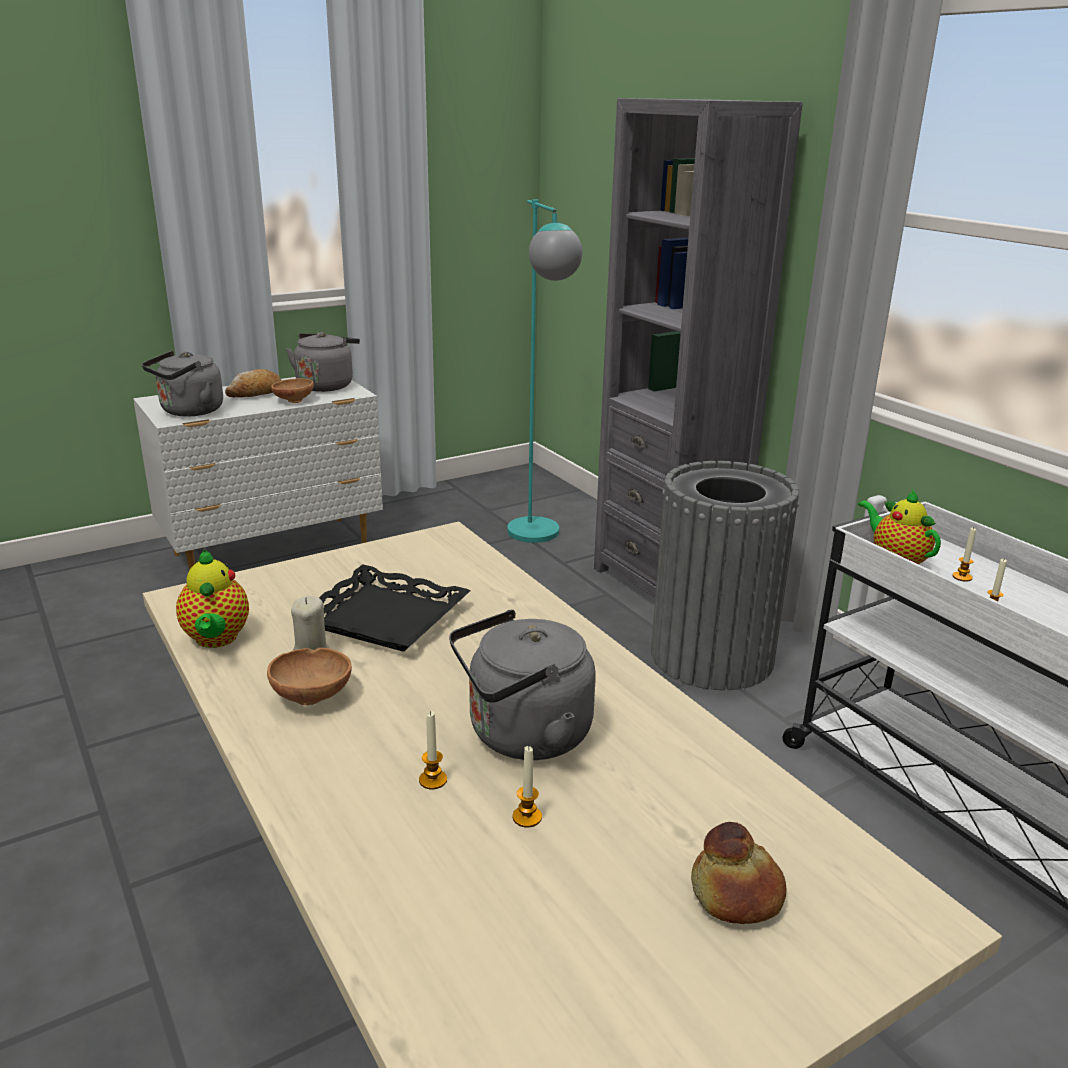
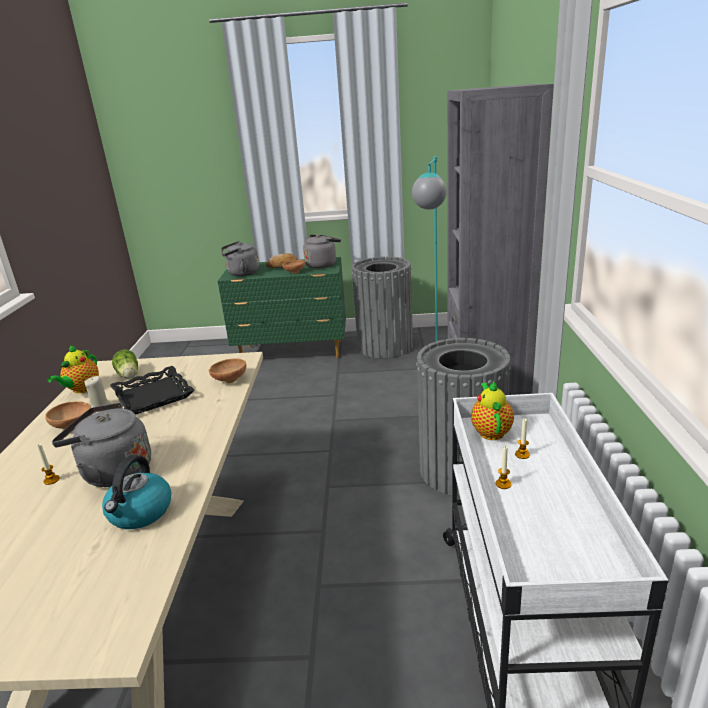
camera: 35 degrees right, 0 degrees up
white dresser [133,377,383,571] -> green dresser [218,257,346,358]
candle [513,746,542,828] -> none
bread [691,822,786,924] -> none
none -> kettle [102,455,171,529]
none -> lettuce [112,349,138,379]
none -> brown bowl [209,358,246,383]
none -> grey trash can [351,256,413,359]

